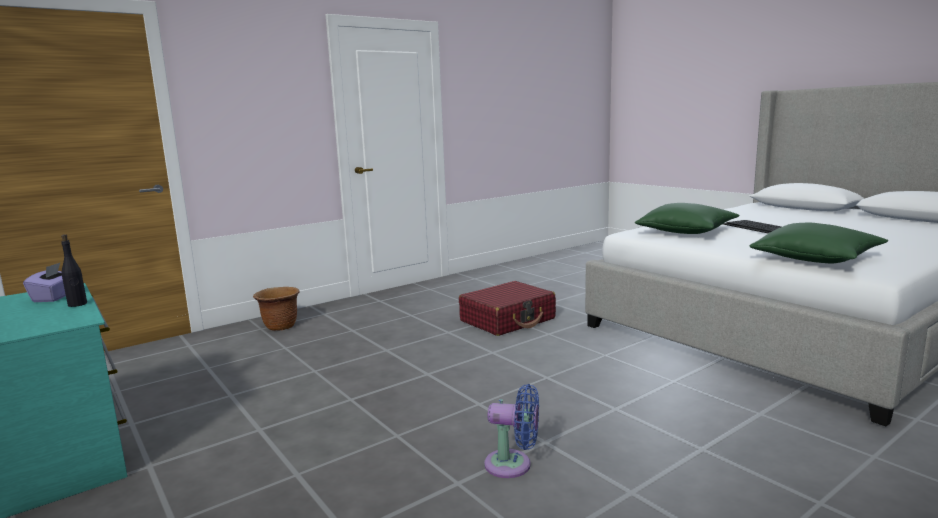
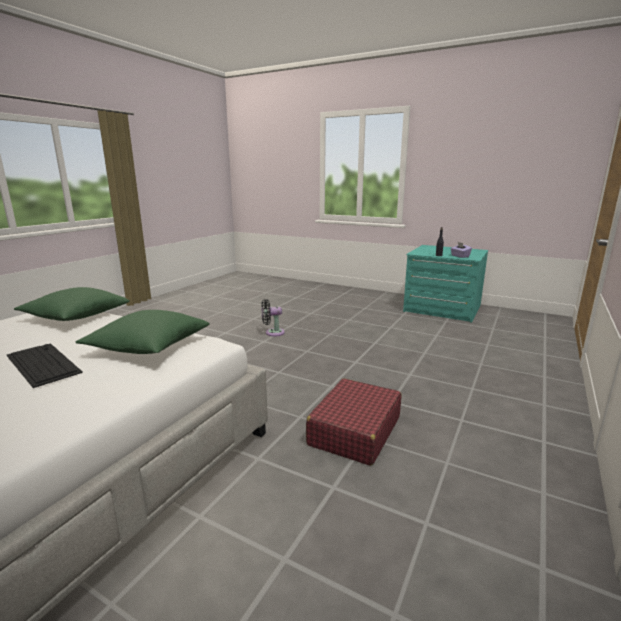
camera: 155 degrees right, 5 degrees up
brown planter [253,287,299,331] -> none
blue fan [484,384,539,478] -> black fan [261,299,285,336]

